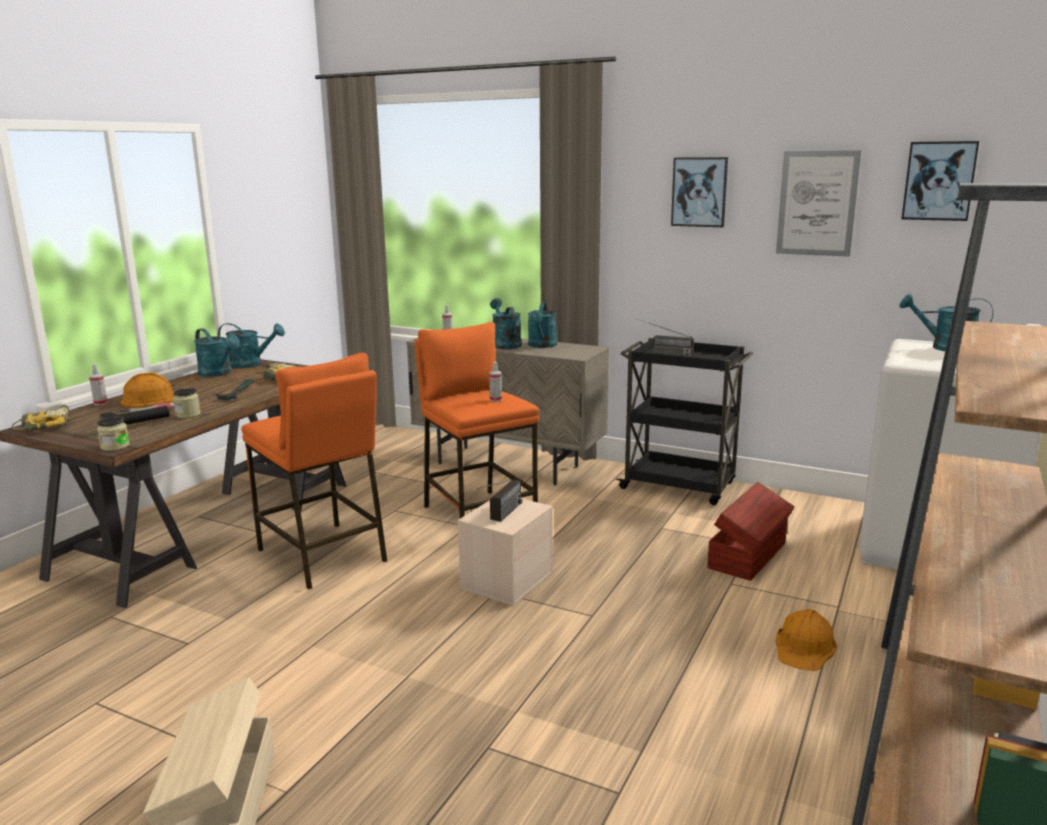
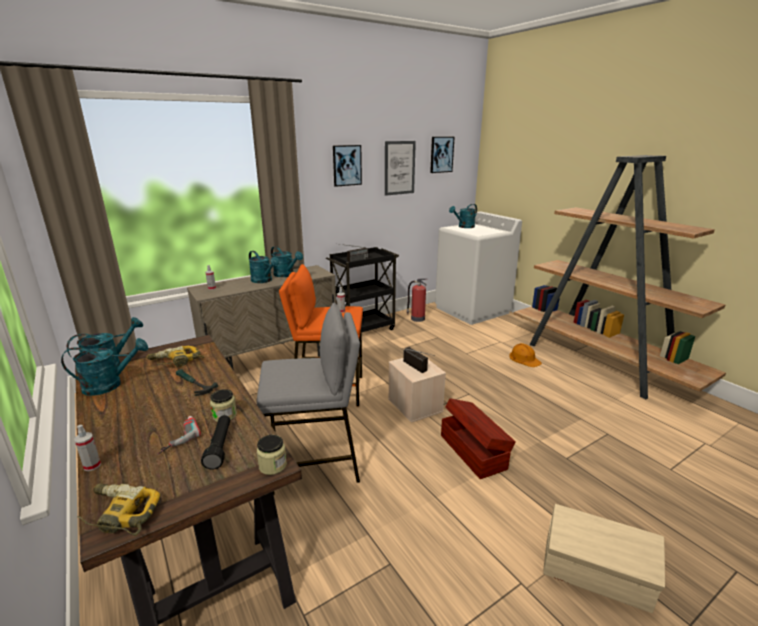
camera: 60 degrees left, 5 degrees up
orange hard hat [121,373,175,408] -> none
orange stool [241,353,387,590] -> grey stool [256,302,360,495]
turquoise watering can [490,298,521,349] -> turquoise watering can turned 150 degrees counterclockwise [249,251,279,283]
brown storage box [707,482,795,581] -> brown storage box moved to [441,398,516,479]
none -> fire extinguisher [406,278,426,322]

